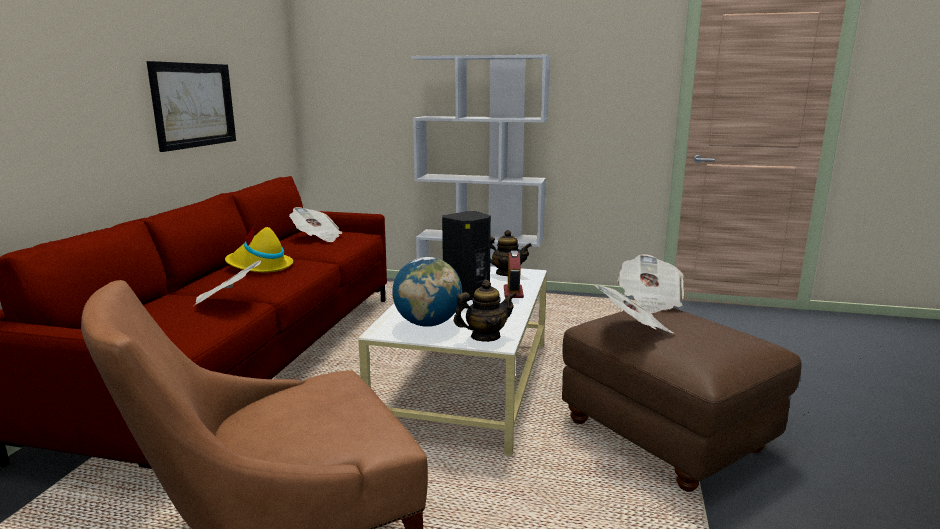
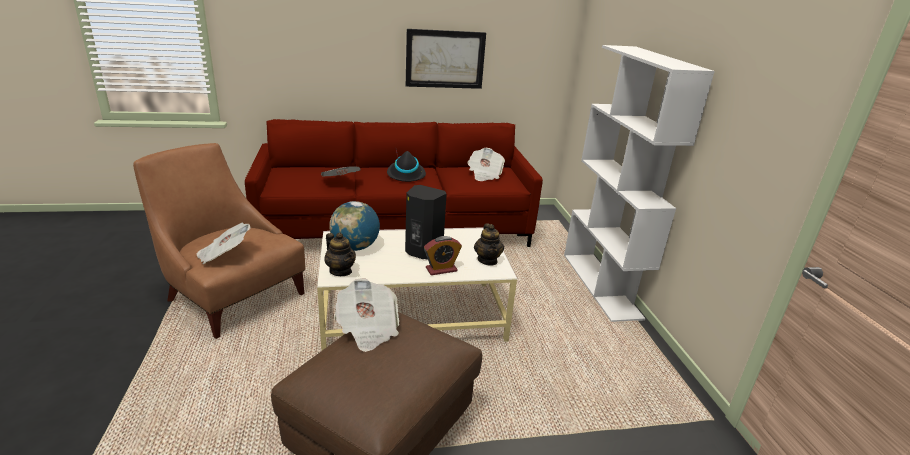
camera: 65 degrees right, 10 degrees up
yellow hat [225,226,293,272] -> black hat [387,150,426,182]
newspaper [617,254,684,313] -> newspaper moved to [196,222,251,264]

